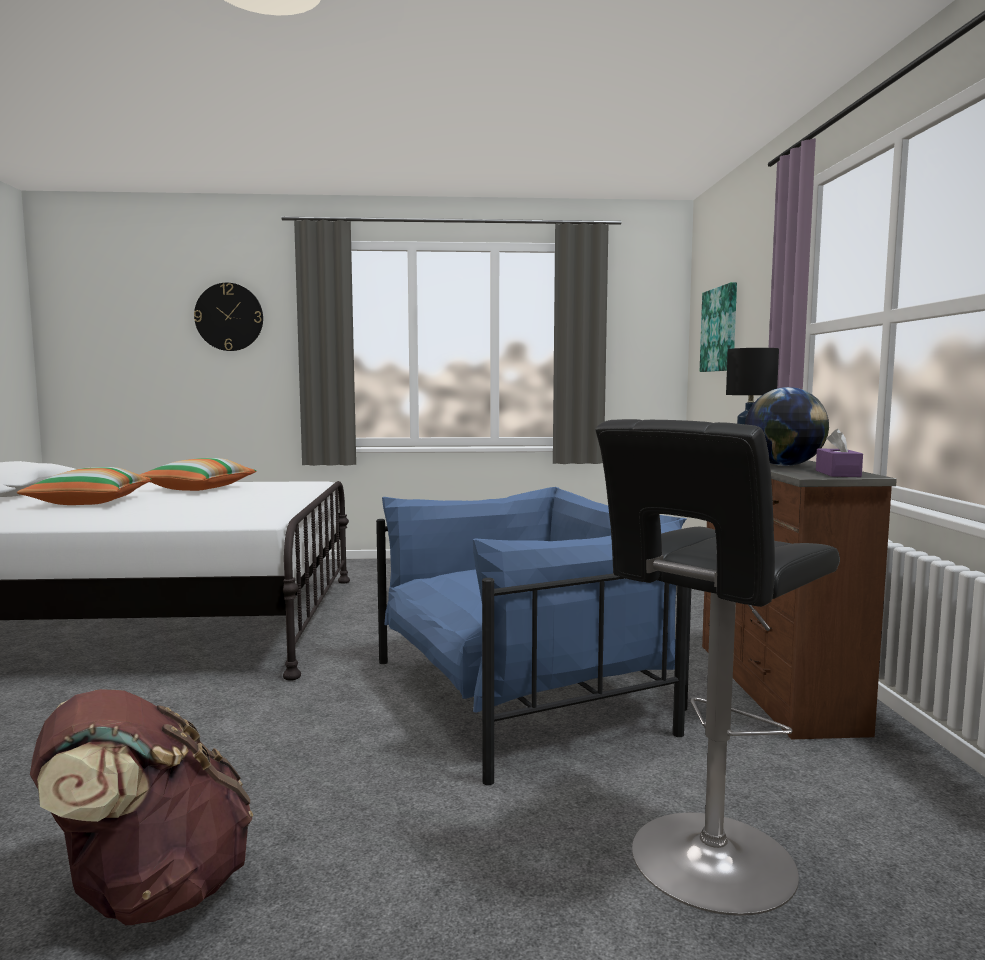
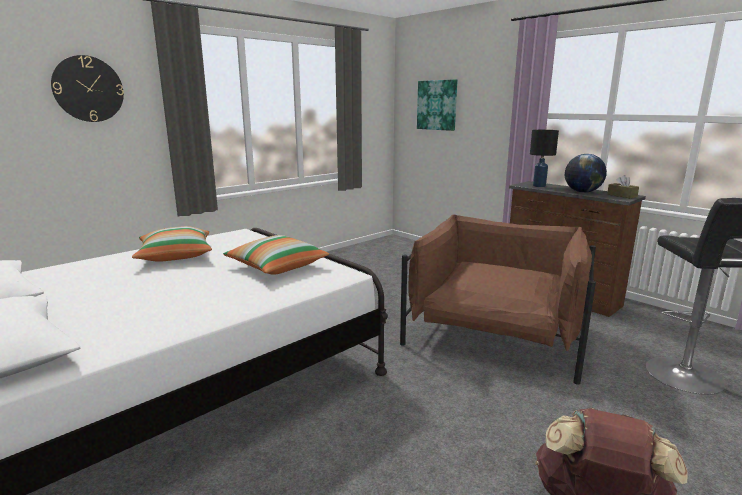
camera: 40 degrees left, 10 degrees up
pillow [17,467,152,505] -> pillow moved to [223,235,329,275]
blue armchair [376,487,691,785] -> brown armchair [400,214,596,385]
purple tissue box [816,429,863,477] -> brown tissue box [607,175,639,198]

